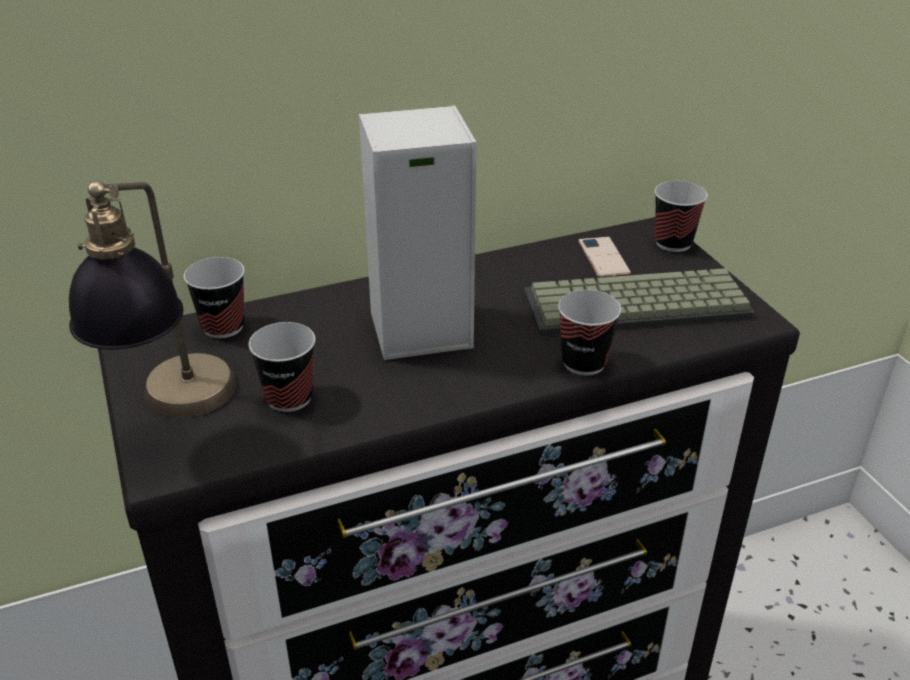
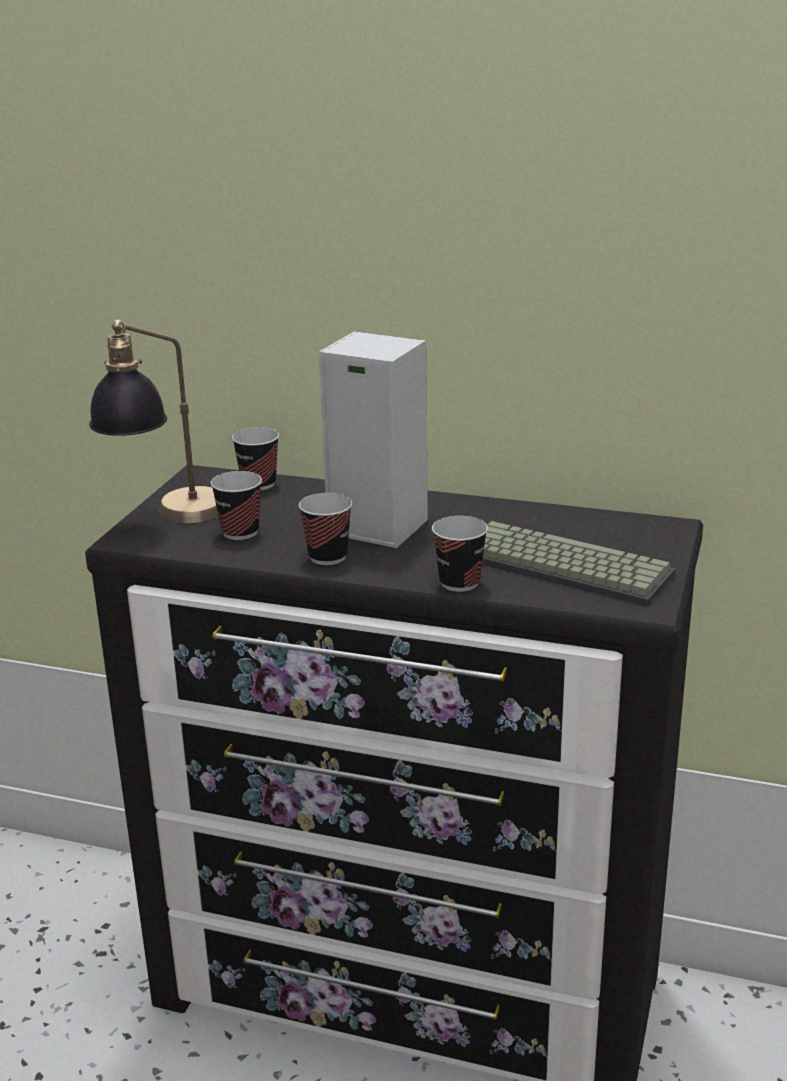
camera: 40 degrees right, 10 degrees down
phone [578,236,631,278] -> none
cup [655,181,708,252] -> cup moved to [299,493,352,565]

